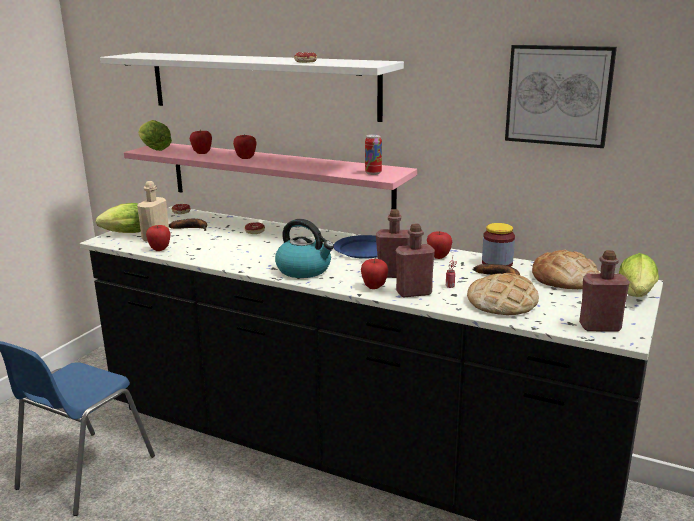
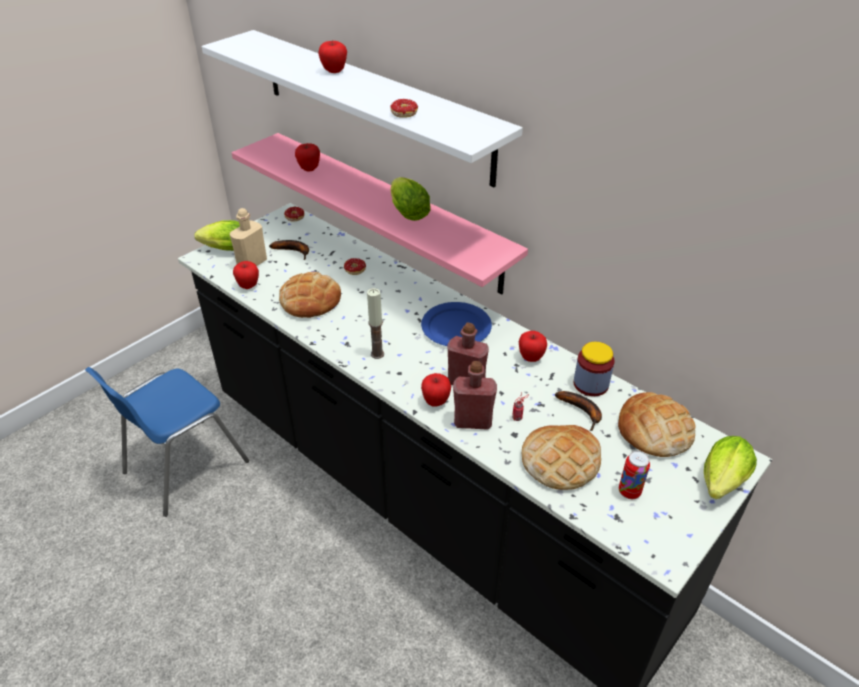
camera: 15 degrees right, 20 degrees up
lettuce [138,120,172,151] -> lettuce moved to [391,177,430,221]
apple [233,134,257,159] -> apple moved to [318,41,347,73]
kettle [275,219,334,278] -> candle [367,288,384,359]
can [365,134,382,175] -> can moved to [619,451,650,499]
picture [505,45,617,148] -> none
red bottle [579,250,630,332] -> none
none -> bread [279,272,341,318]

